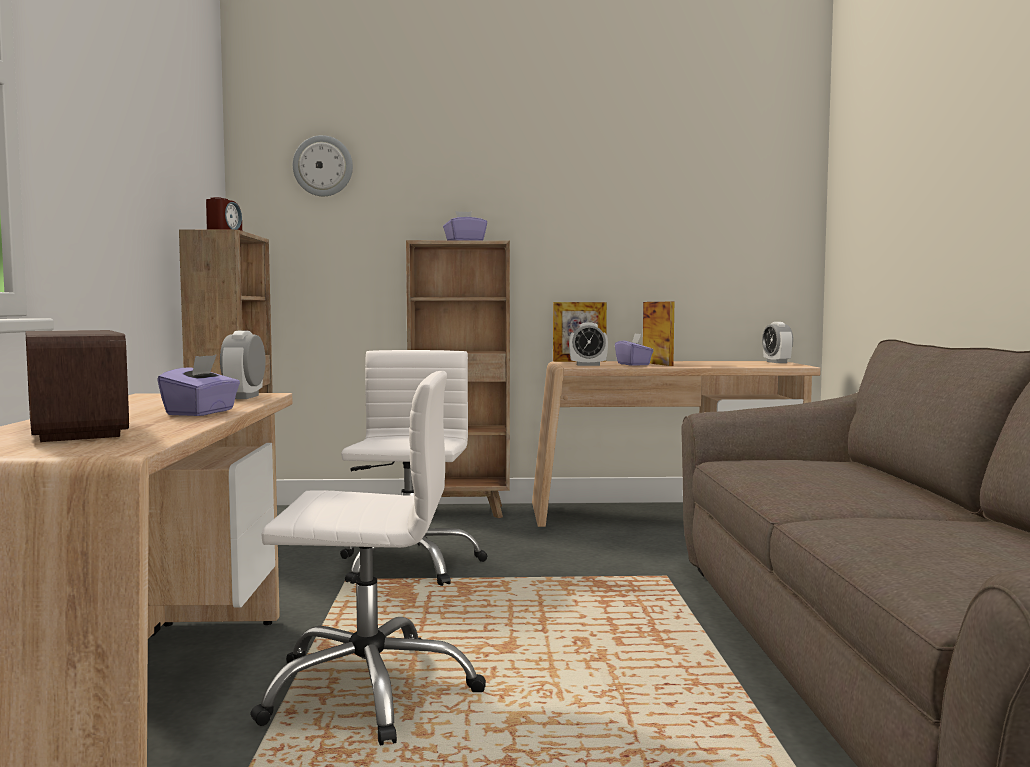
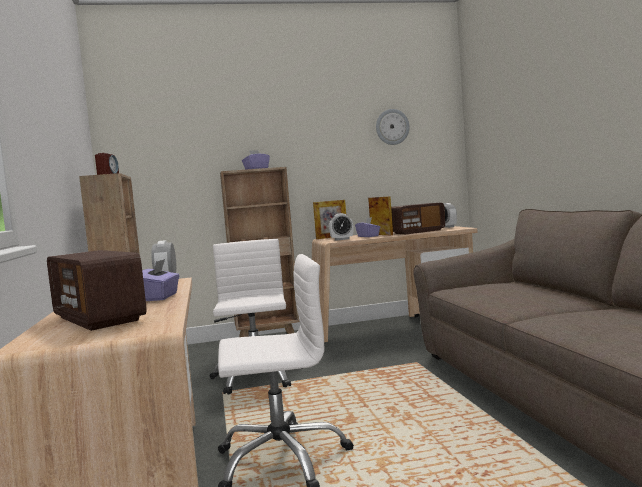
camera: 10 degrees left, 0 degrees up
wall clock [293,135,353,196] -> wall clock moved to [376,109,410,145]
none -> radio [391,203,445,234]

